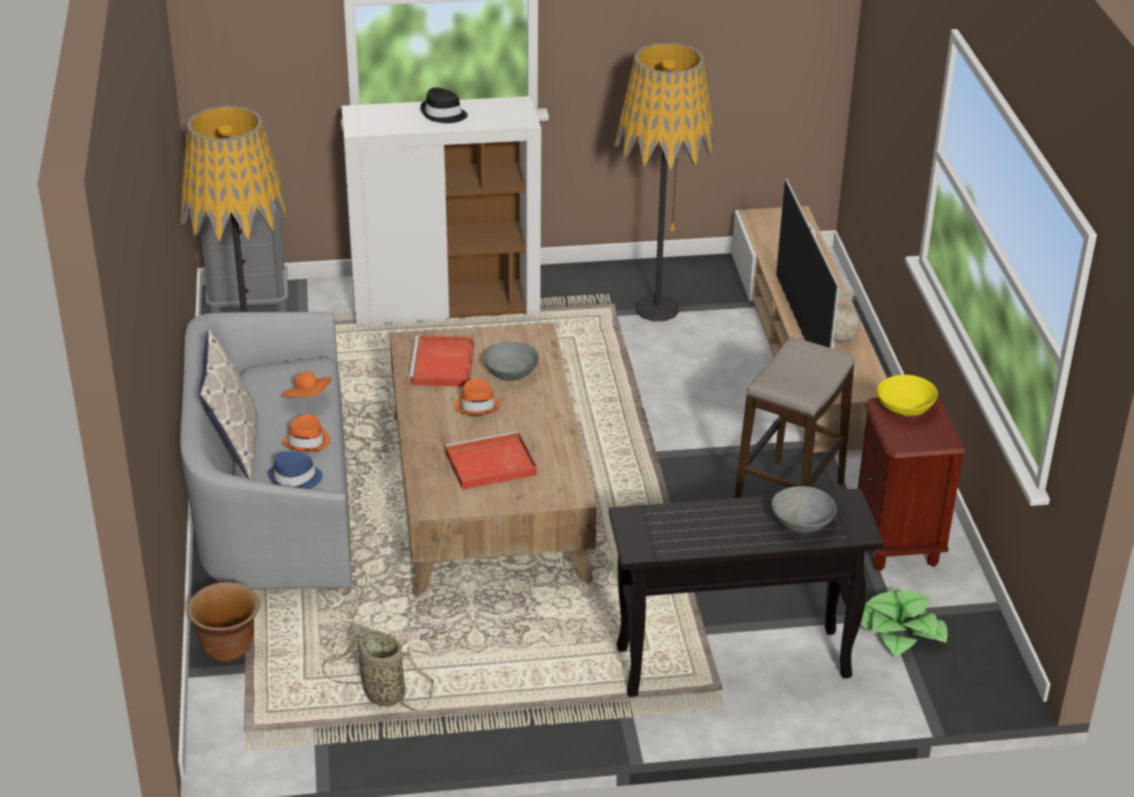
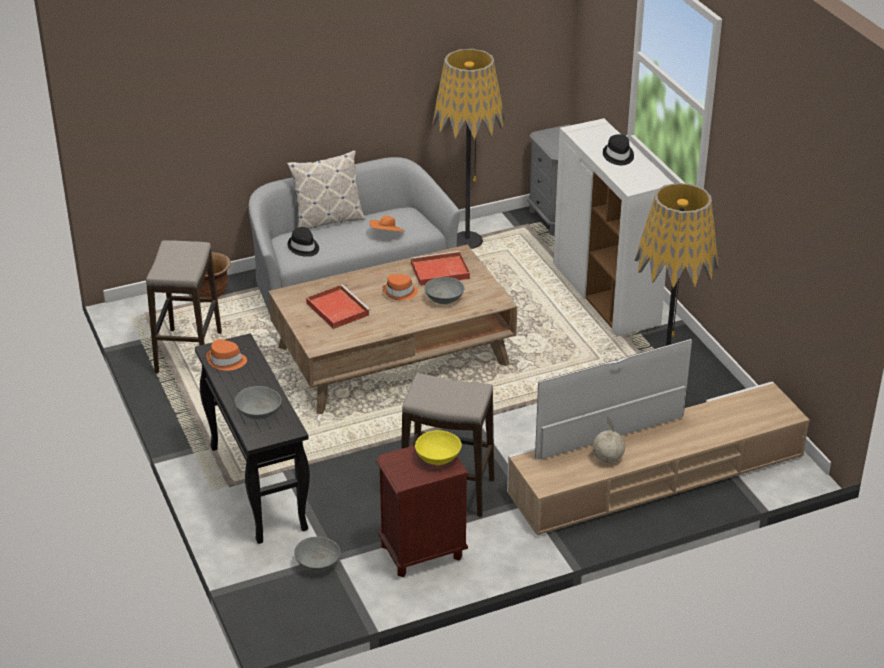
camera: 75 degrees right, 0 degrees up
blue hat [268,451,323,489] -> black hat [288,227,319,257]
orange hat [283,414,330,452] -> orange hat moved to [206,339,247,371]
basket [322,630,434,711] -> stool [146,240,222,373]
potted plant [861,589,948,657] -> grey bowl [294,536,341,572]

